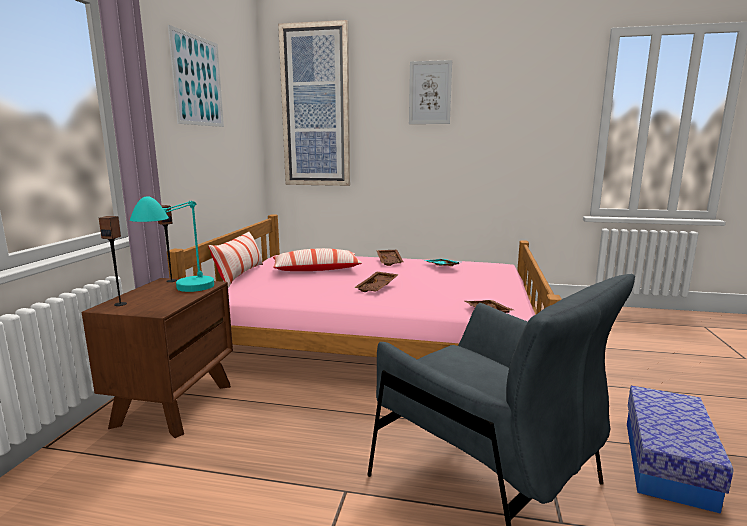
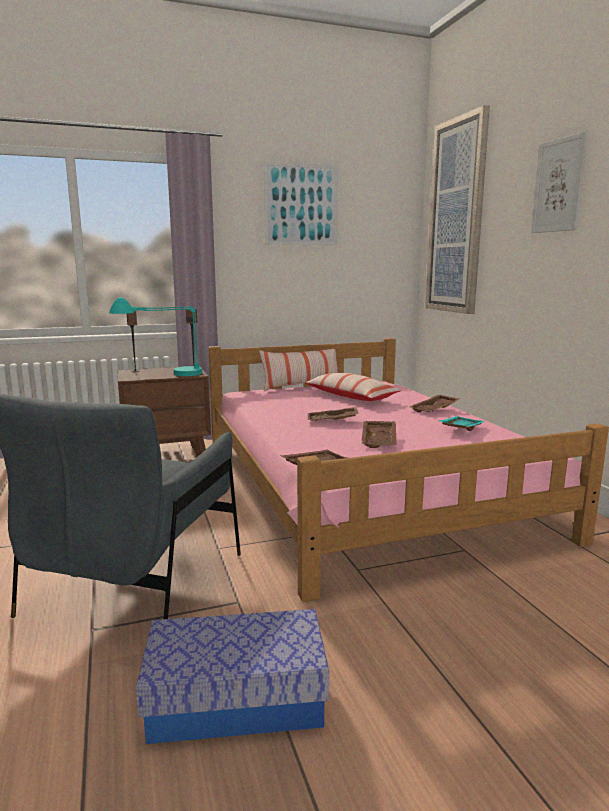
camera: 60 degrees right, 0 degrees up
none -> brown tray [361,421,396,448]

